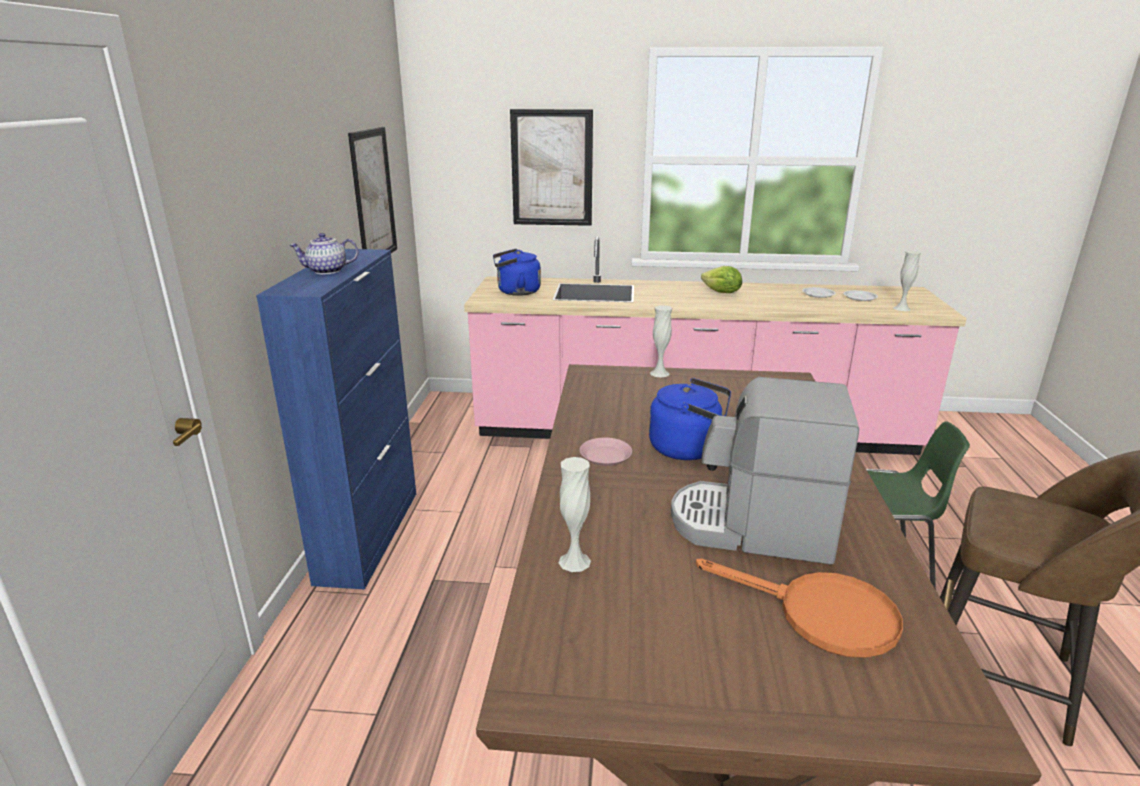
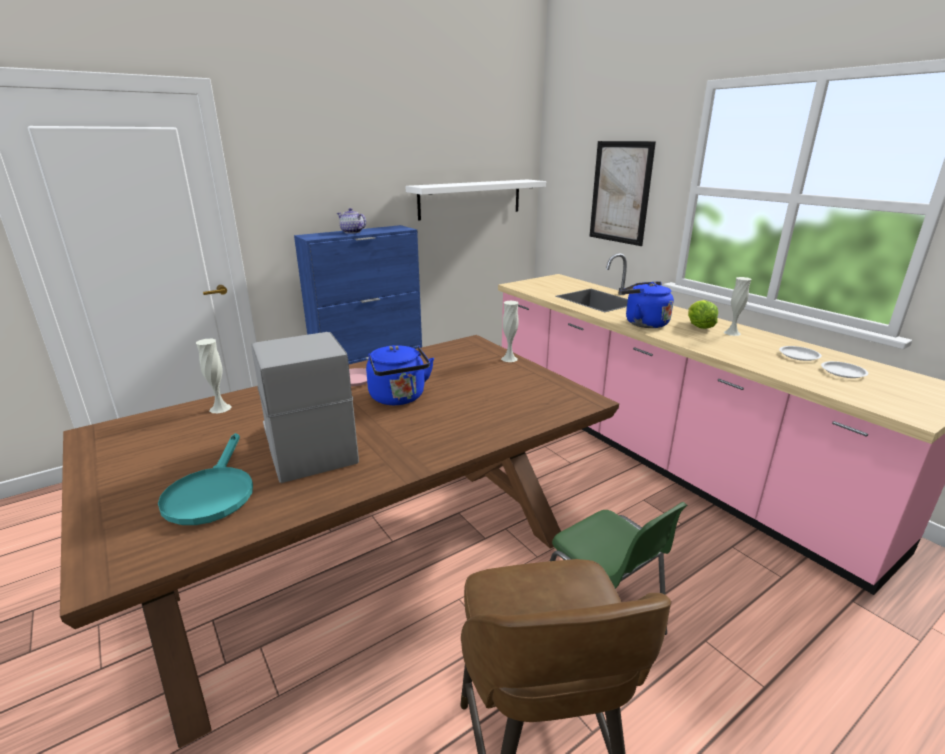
camera: 50 degrees right, 0 degrees up
picture [348,127,397,253] -> white shelf [405,179,546,221]
blue kettle [493,249,541,296] -> blue kettle moved to [621,281,674,328]
orange frying pan [696,559,903,658] -> turquoise frying pan [158,433,253,525]
white vase [893,251,921,311] -> white vase moved to [724,277,751,336]

